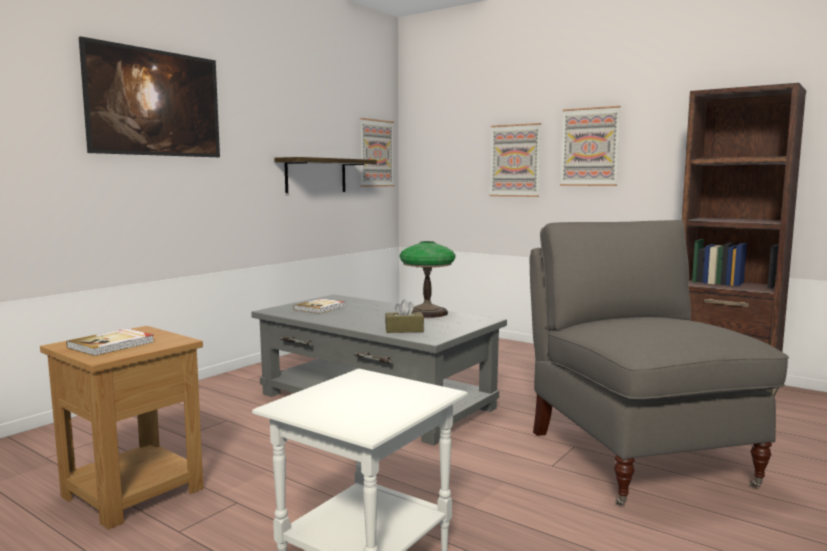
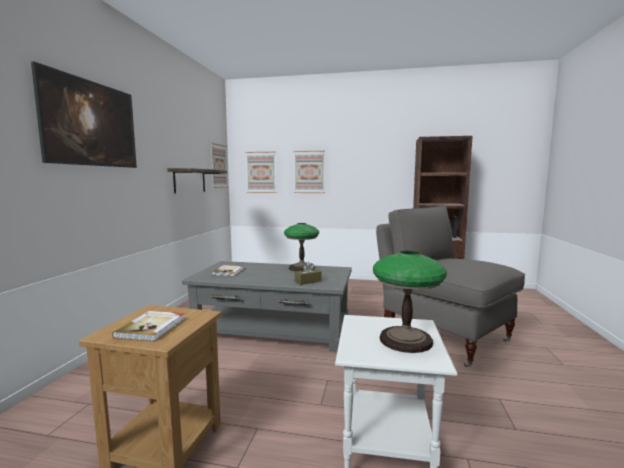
camera: 25 degrees left, 0 degrees up
picture [560,106,621,186] -> picture moved to [245,152,276,193]
none -> table lamp [373,251,447,353]

